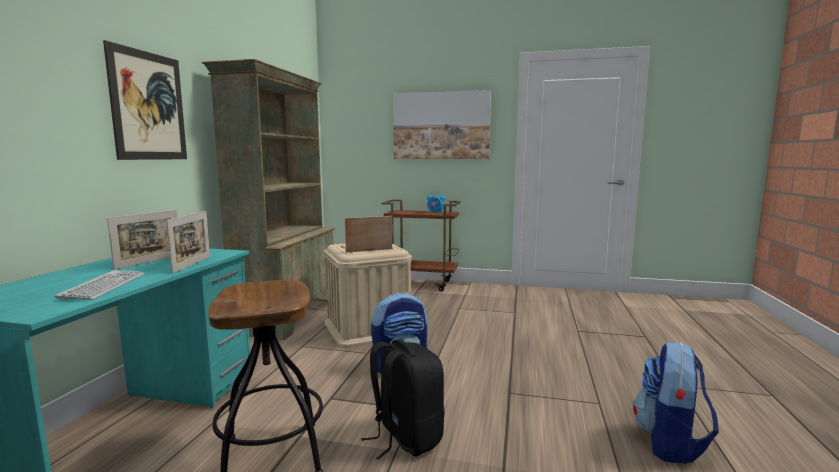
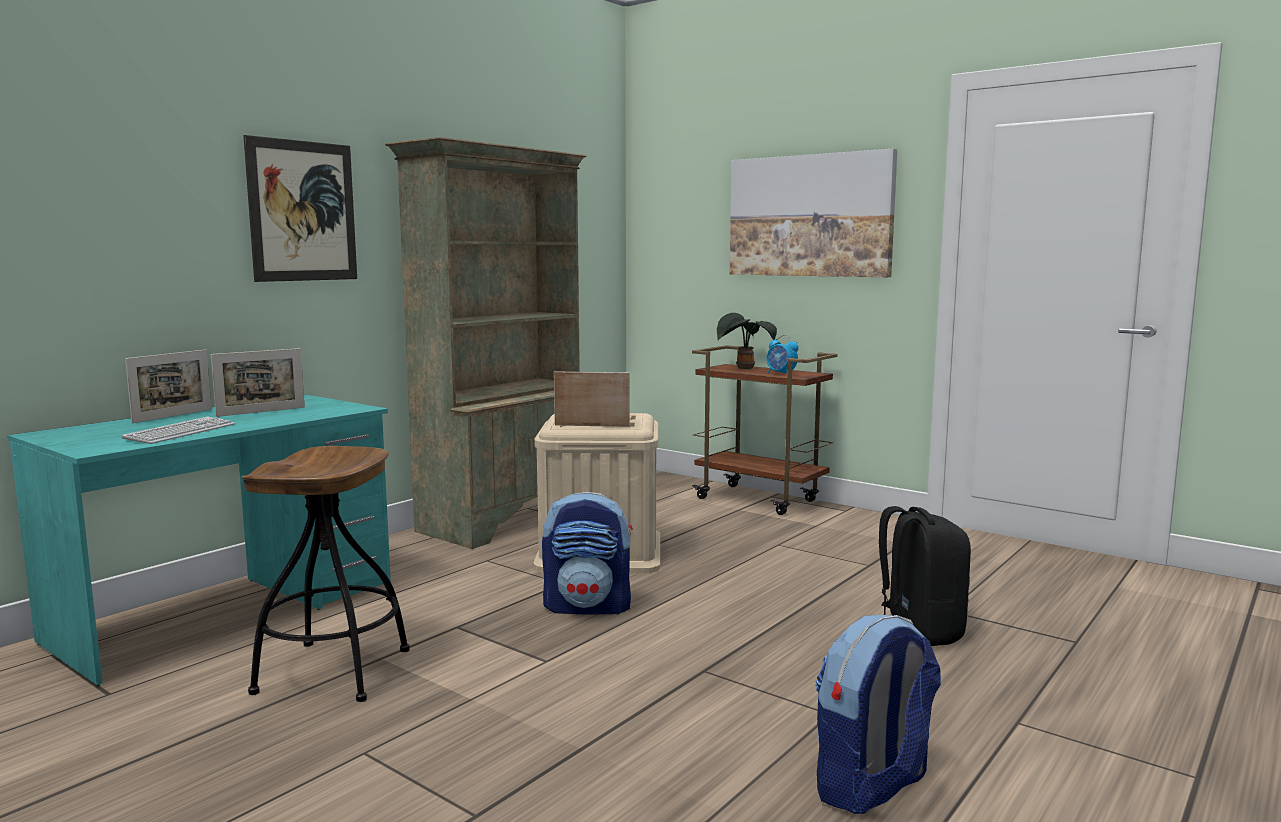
camera: 25 degrees right, 0 degrees up
picture frame [166,211,210,274] -> picture frame moved to [125,349,212,423]
black backpack [361,340,445,460] -> black backpack moved to [879,506,971,646]
none -> potted plant [717,313,777,369]

